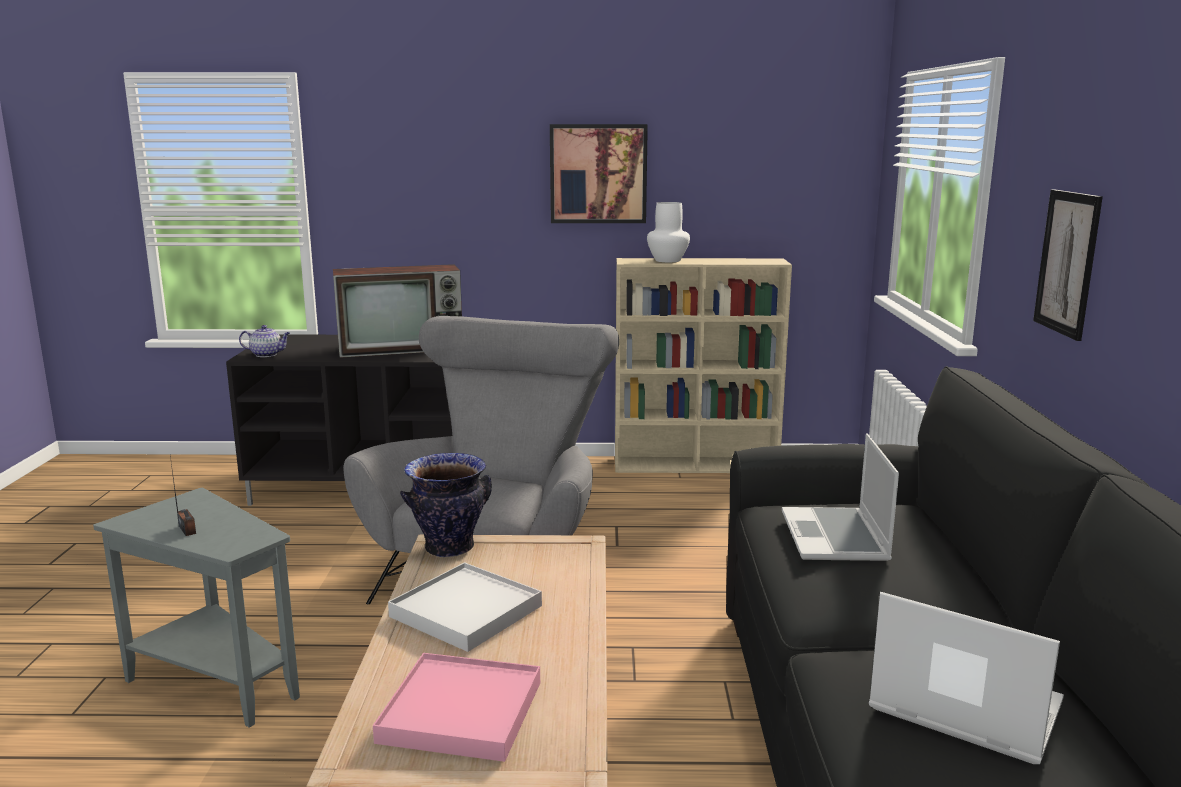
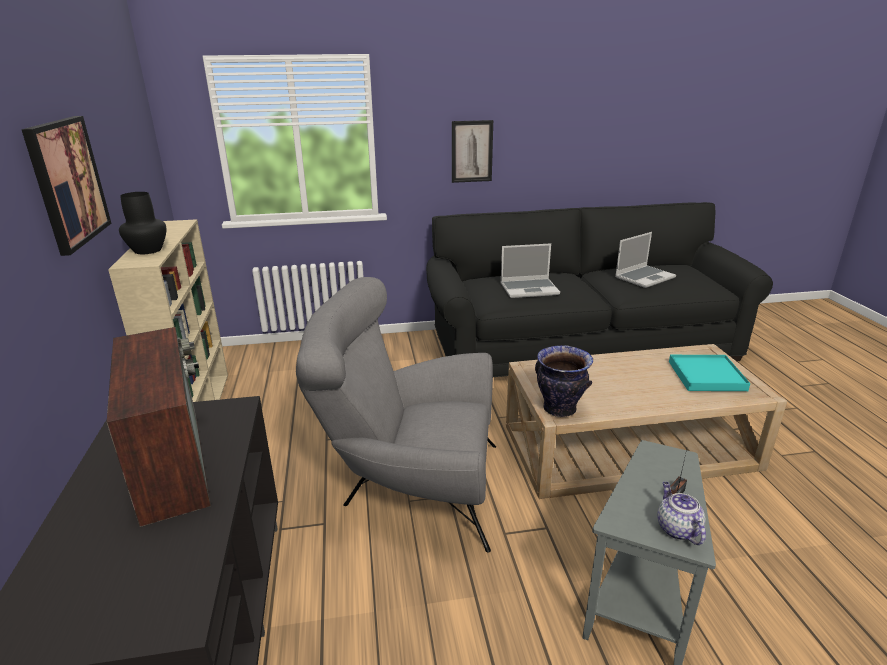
camera: 100 degrees left, 10 degrees up
teapot [239,325,290,357] -> teapot moved to [658,482,706,545]
pink tray [373,653,540,762] -> turquoise tray [669,355,750,391]
white tray [388,562,542,652] -> none
white vase [647,202,690,262] -> black vase [119,192,166,254]
laptop [869,592,1064,764] -> laptop turned 150 degrees counterclockwise [615,232,676,288]

